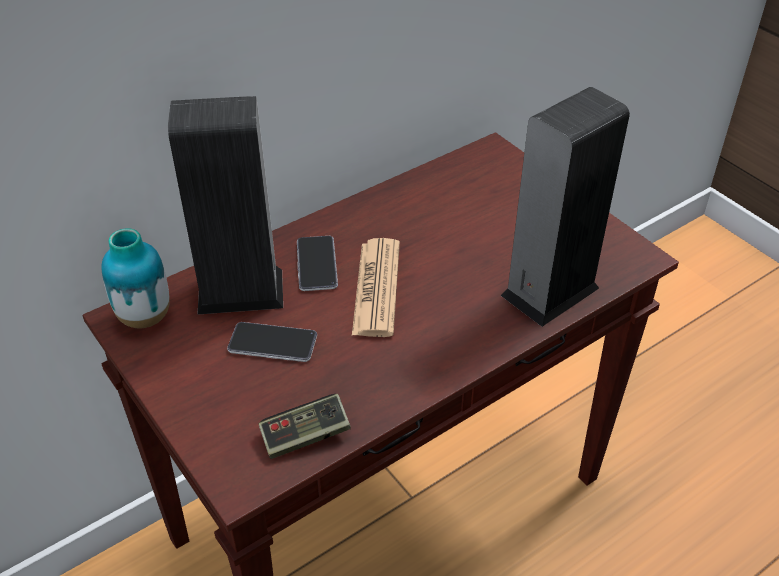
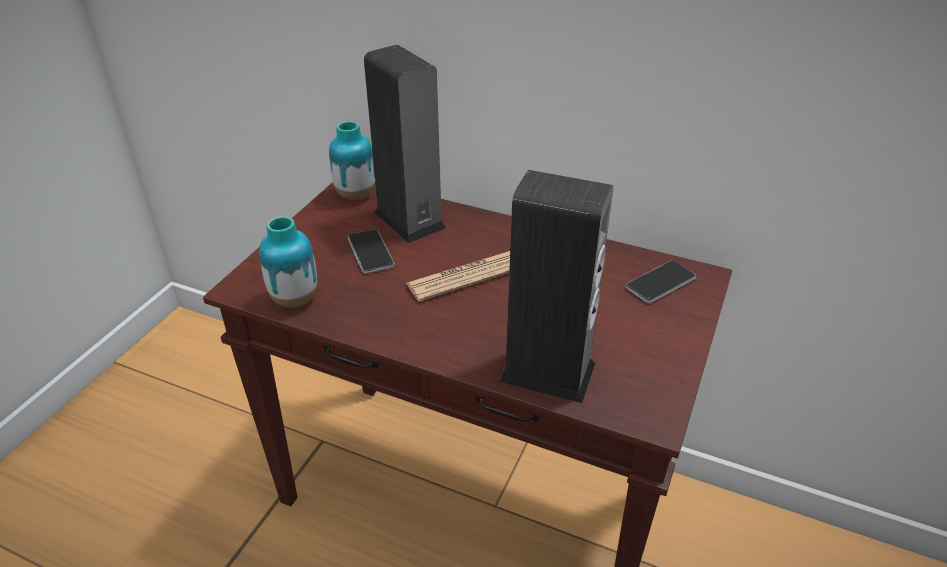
camera: 60 degrees right, 5 degrees down
game controller [259,394,351,459] -> vase [259,216,317,307]
phone [297,236,338,291] -> phone moved to [626,261,696,303]

